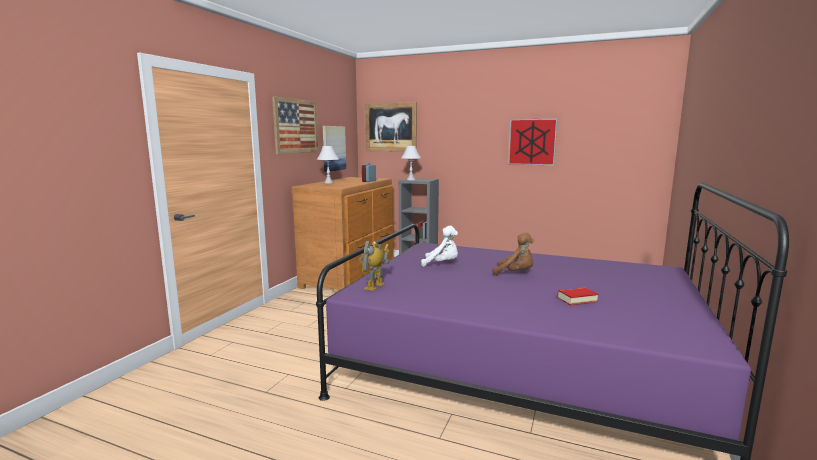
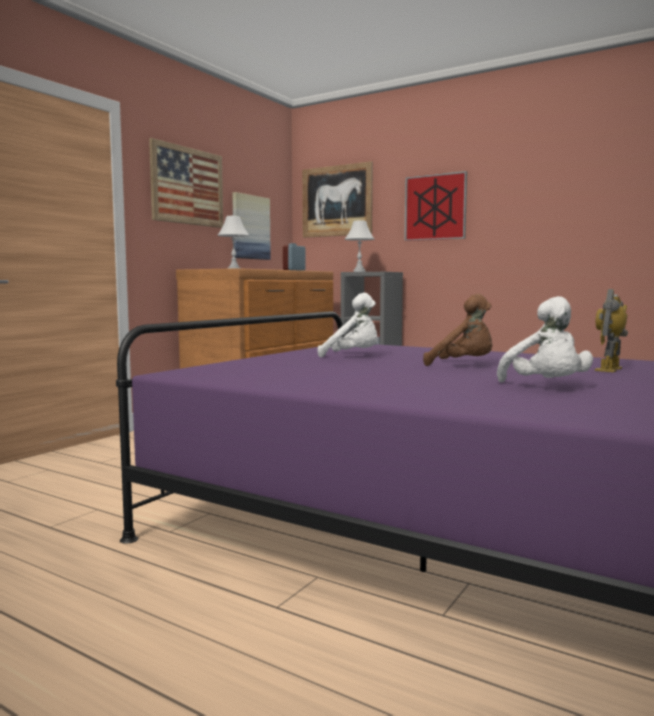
camera: 10 degrees right, 5 degrees down
toy robot [359,241,390,291] -> toy robot moved to [595,289,628,372]
picture [508,119,557,165] -> picture moved to [404,171,467,241]
book [558,288,598,305] -> white plush toy [497,296,593,383]

